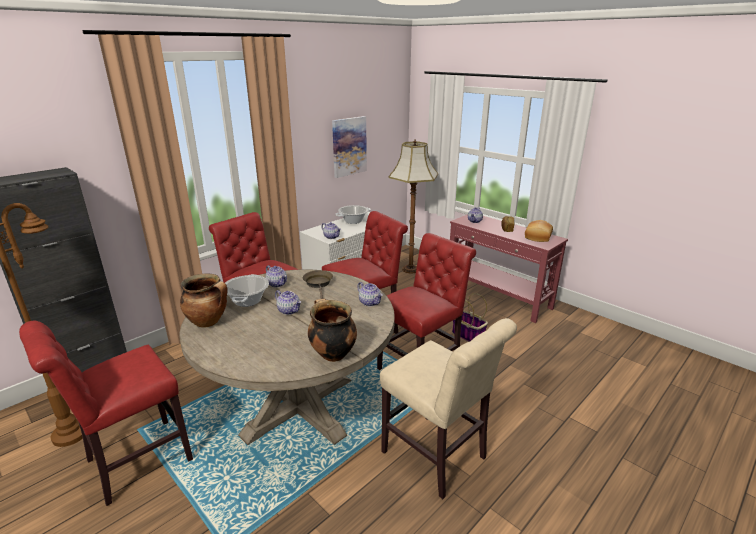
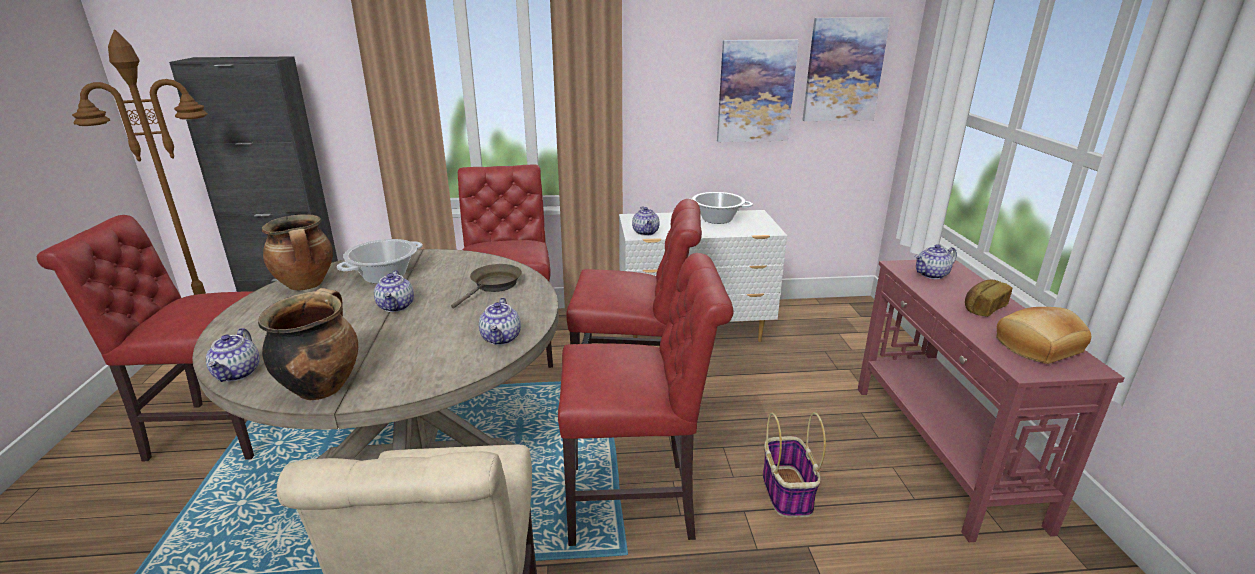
camera: 40 degrees right, 0 degrees up
teapot [266,265,287,287] -> teapot moved to [206,328,260,382]
floor lamp [389,140,438,274] -> none
none -> picture [803,17,890,121]

